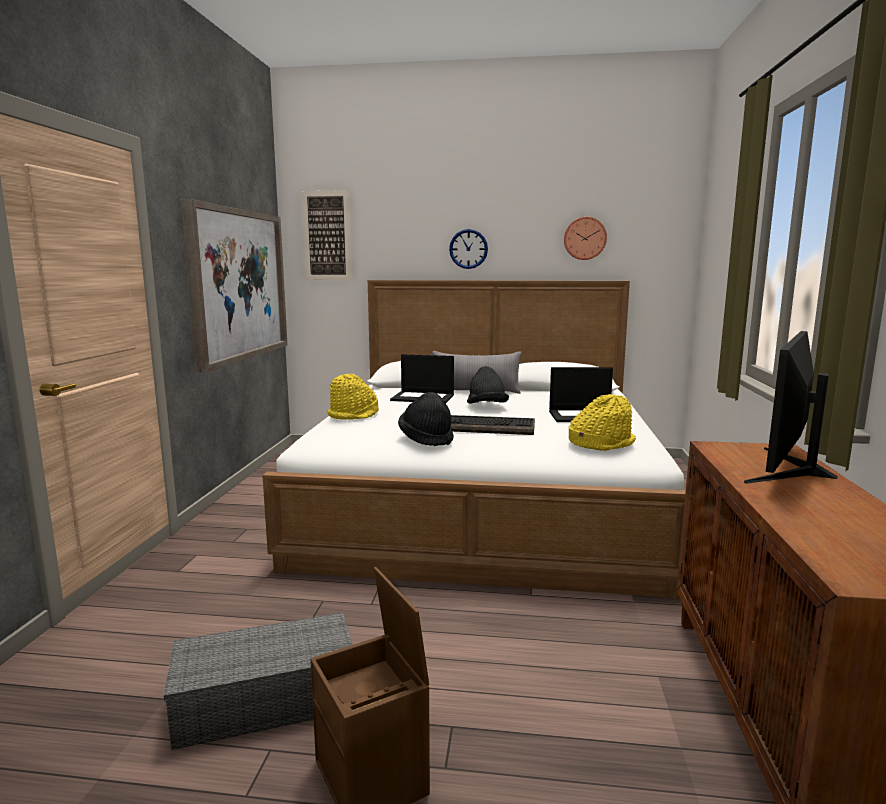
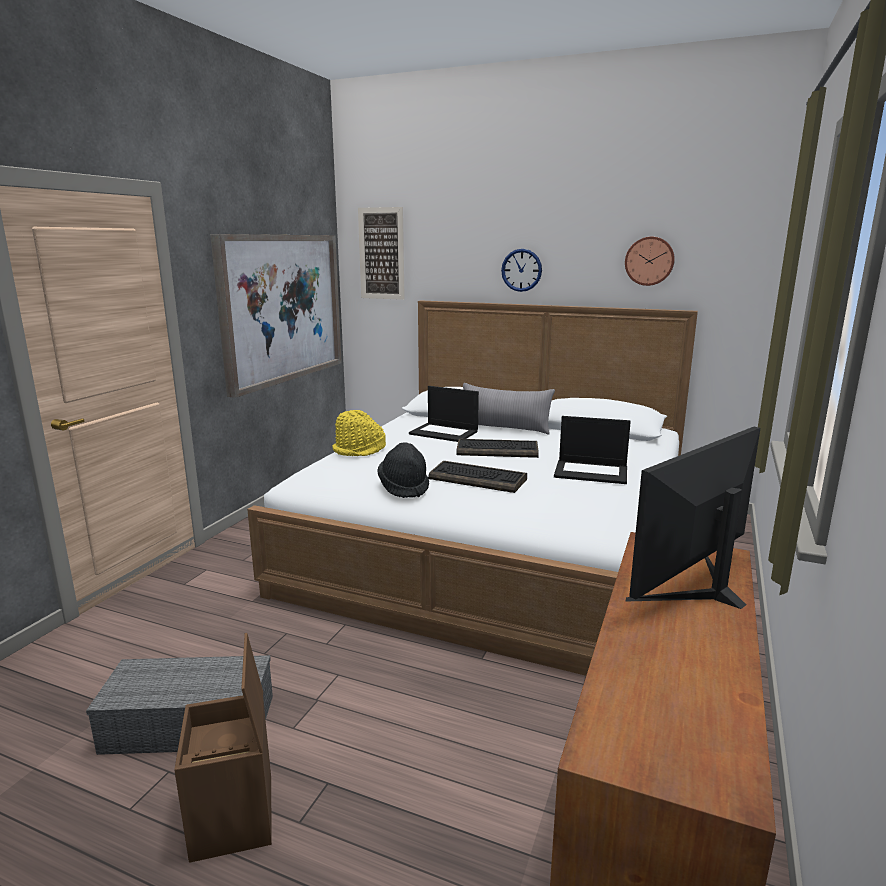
camera: 15 degrees right, 5 degrees up
black hat [467,366,509,404] -> keyboard [456,439,539,458]
yellow hat [569,394,636,451] -> none

